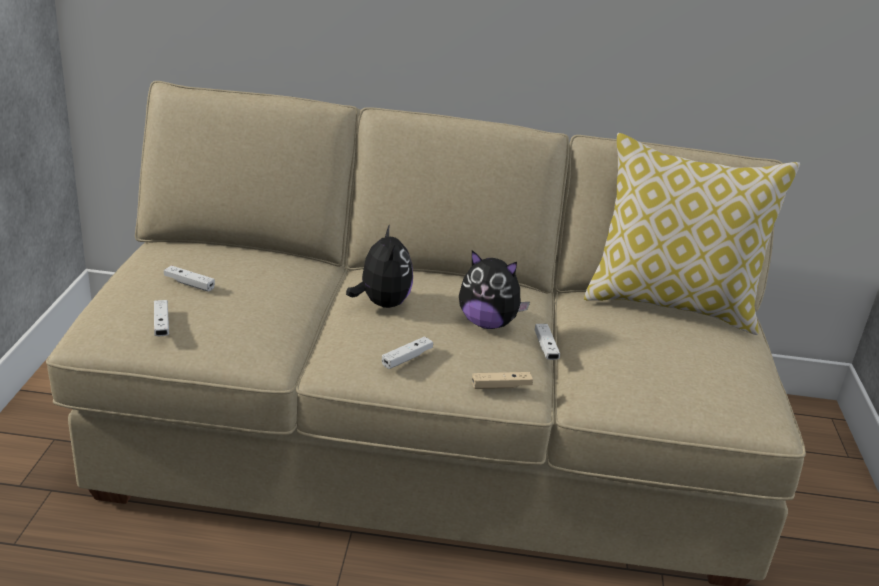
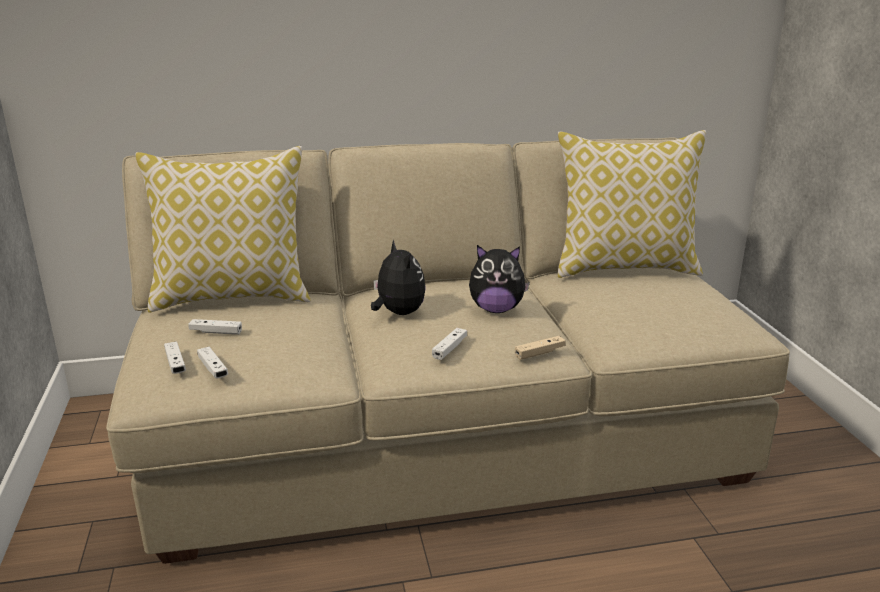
camera: 15 degrees left, 5 degrees down
white game controller [535,324,560,360] -> white game controller moved to [164,341,186,374]
none -> pillow [135,146,311,312]

